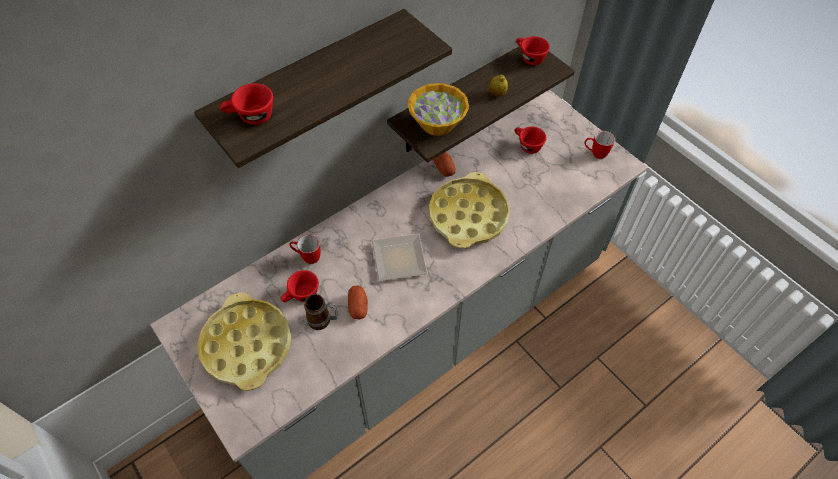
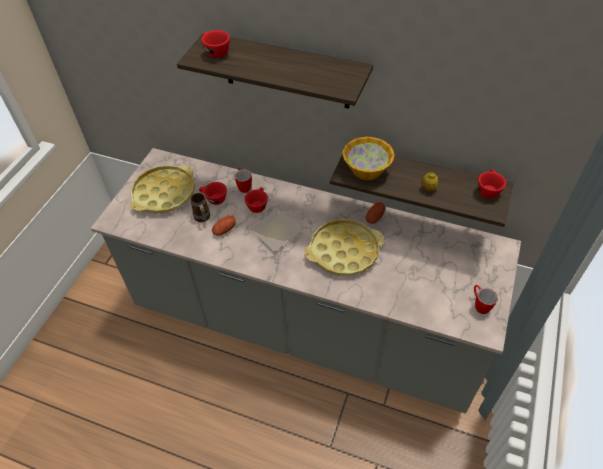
camera: 60 degrees right, 5 degrees down
red cup [515,126,546,154] -> red cup moved to [244,187,268,213]

